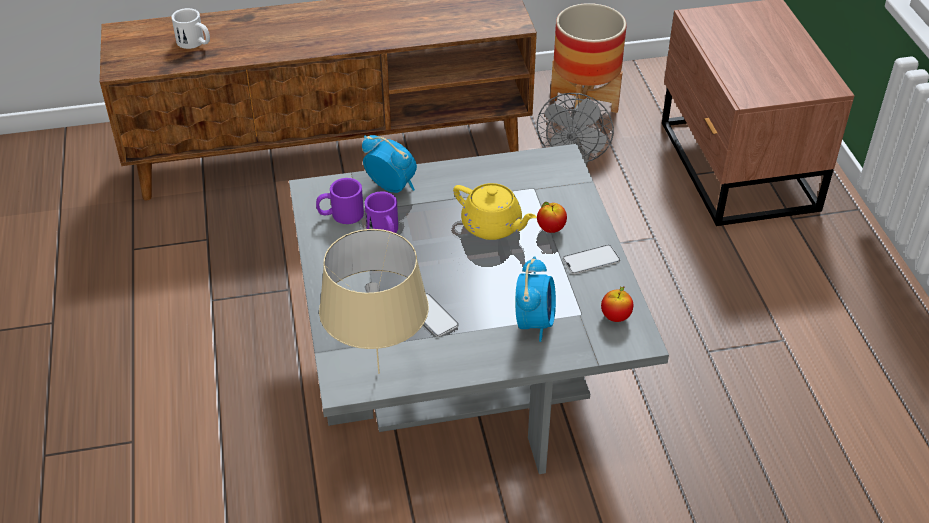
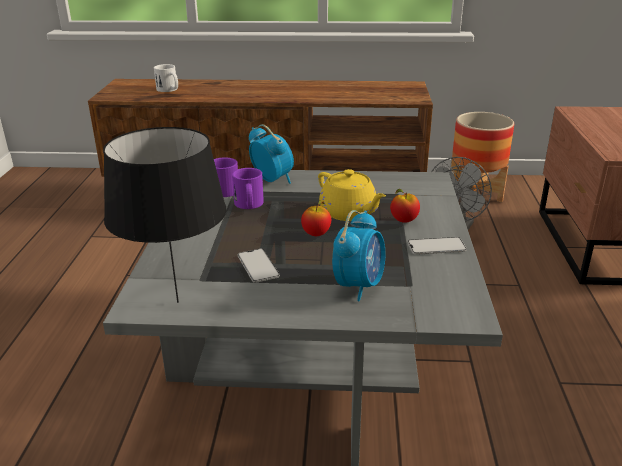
camera: 15 degrees right, 15 degrees down
beige table lamp [319,229,429,374] -> black table lamp [103,127,226,303]
apple [601,286,633,322] -> apple moved to [301,201,331,236]

